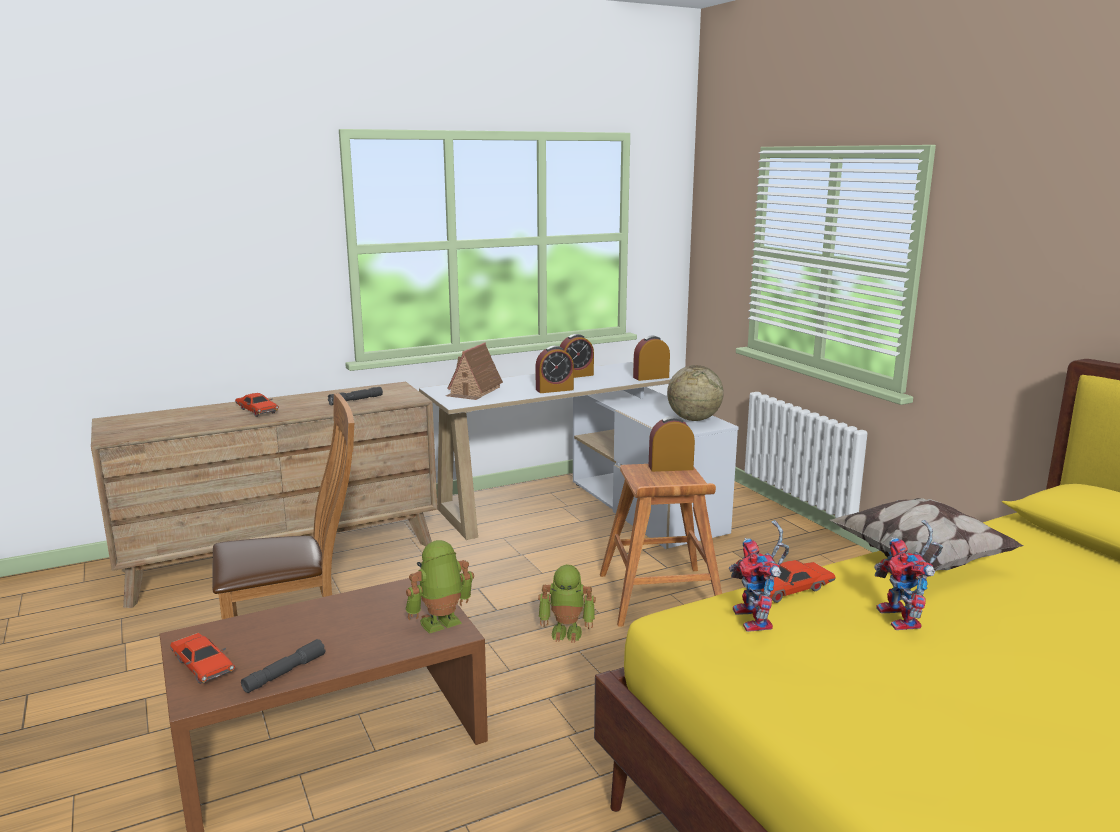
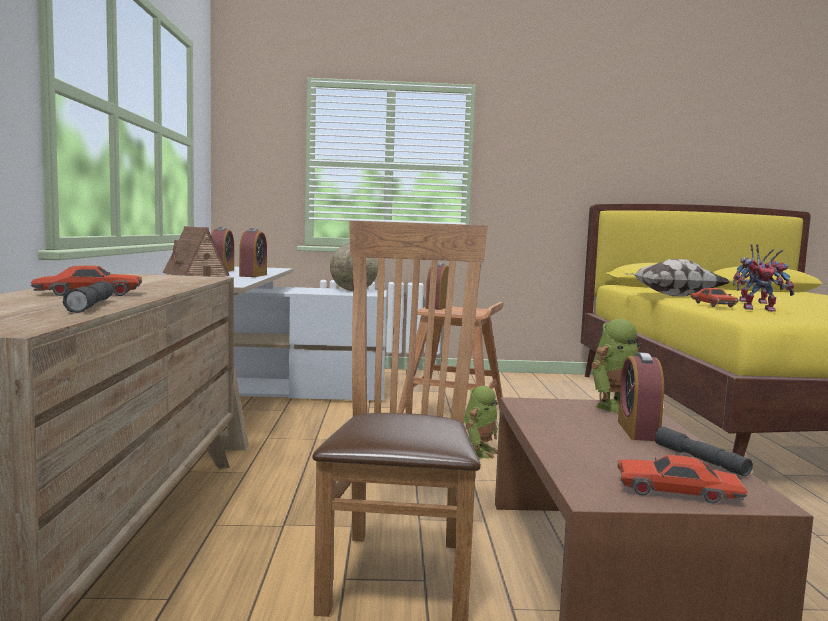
camera: 65 degrees left, 10 degrees down
red toy car [170,633,235,684] -> red toy car turned 150 degrees counterclockwise [617,455,747,503]
grey flashlight [328,387,383,405] -> grey flashlight moved to [63,281,113,313]
toy robot [405,540,474,634] -> toy robot turned 120 degrees counterclockwise [591,319,642,413]
alarm clock [633,336,670,381] -> alarm clock moved to [618,352,664,441]

